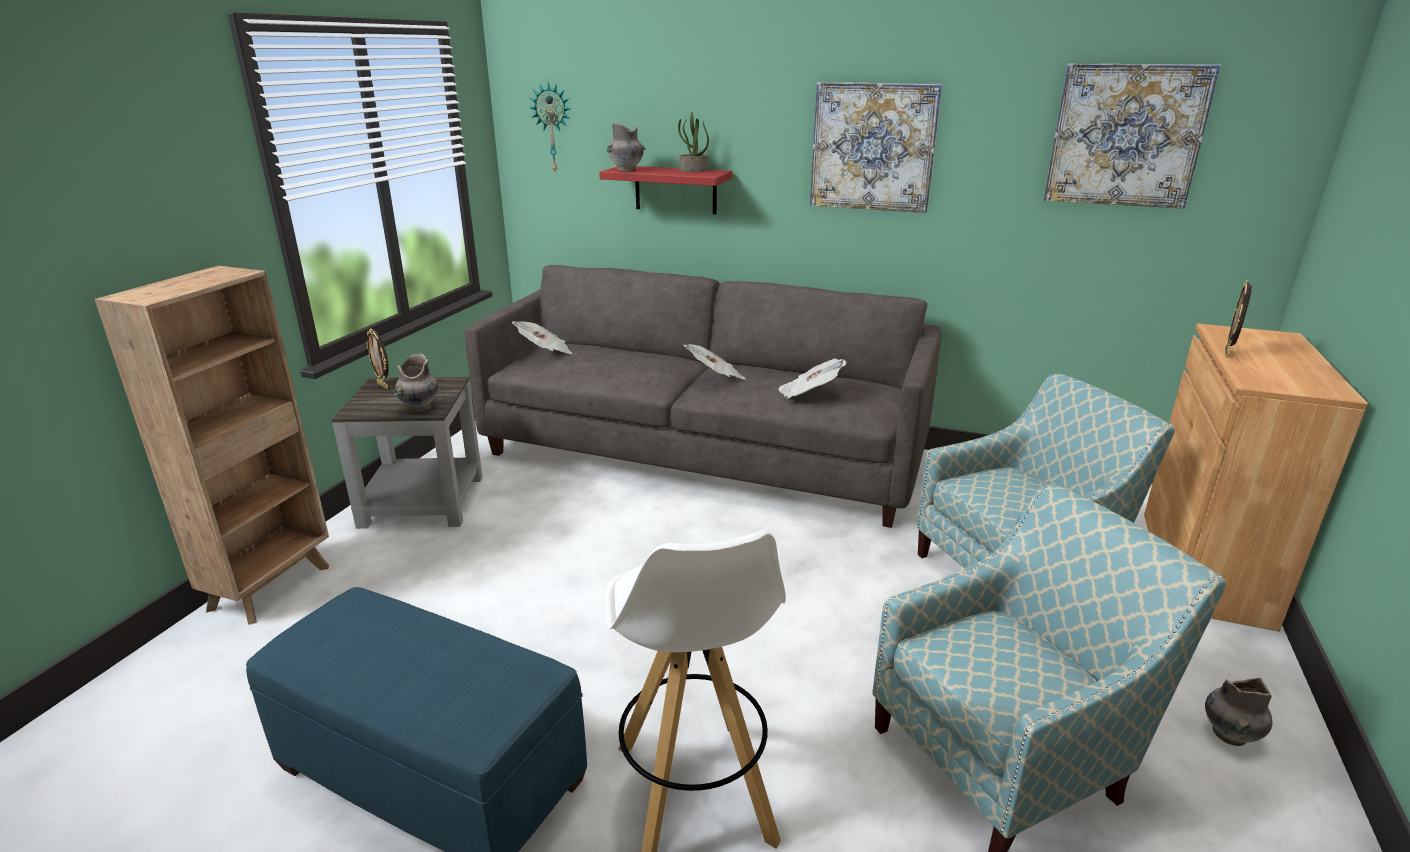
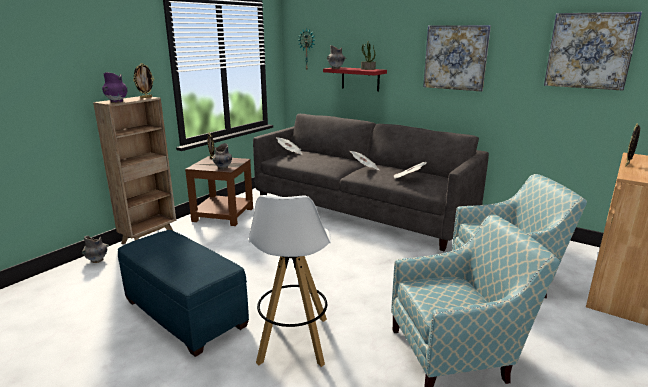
camera: 15 degrees right, 5 degrees down
grey side table [331,377,483,529] -> brown side table [185,156,253,226]
grey vase [1205,678,1272,746] -> grey vase moved to [82,236,109,263]
none -> purple vase [102,72,128,103]
none -> picture frame [133,63,154,98]

